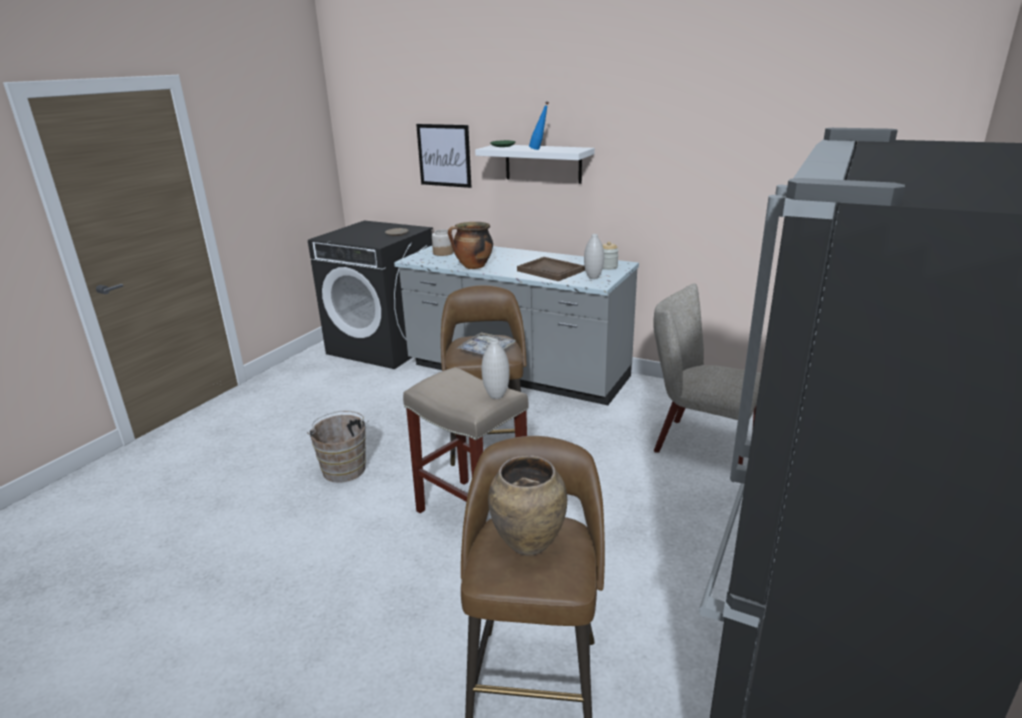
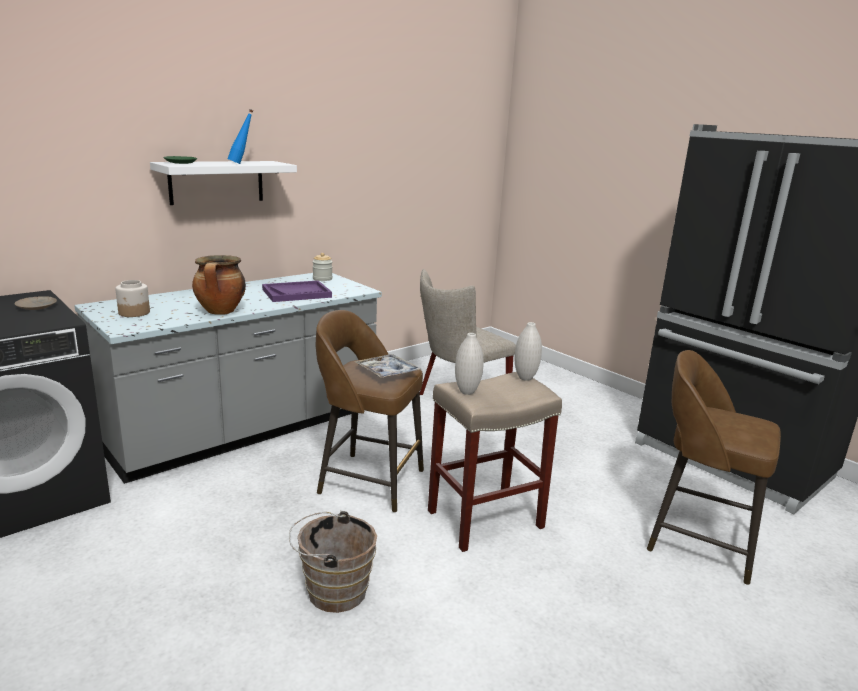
camera: 70 degrees left, 5 degrees down
picture [416,124,472,188] -> none
brown vase [488,455,567,556] -> none
brown tray [517,257,585,281] -> purple tray [262,280,332,302]
white vase [584,234,604,279] -> white vase moved to [455,333,484,395]

